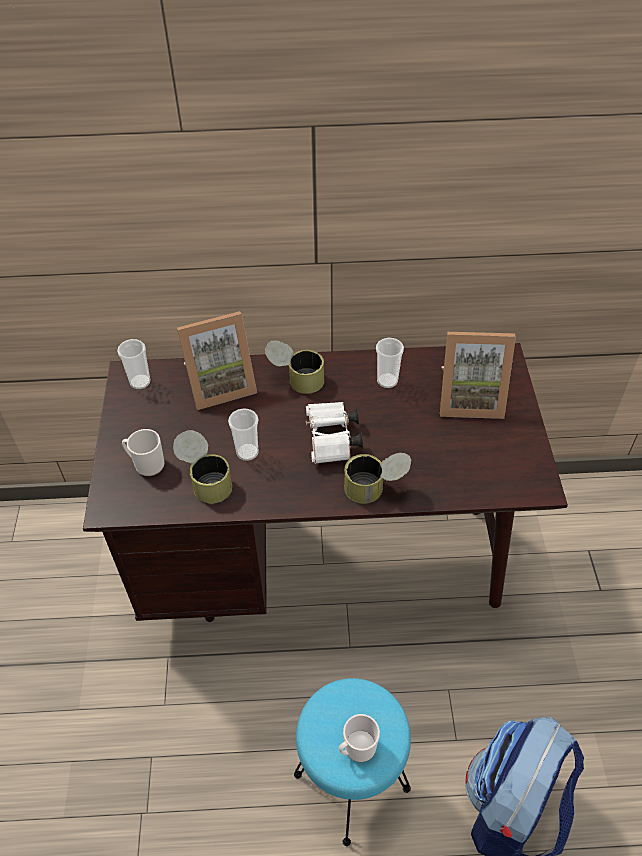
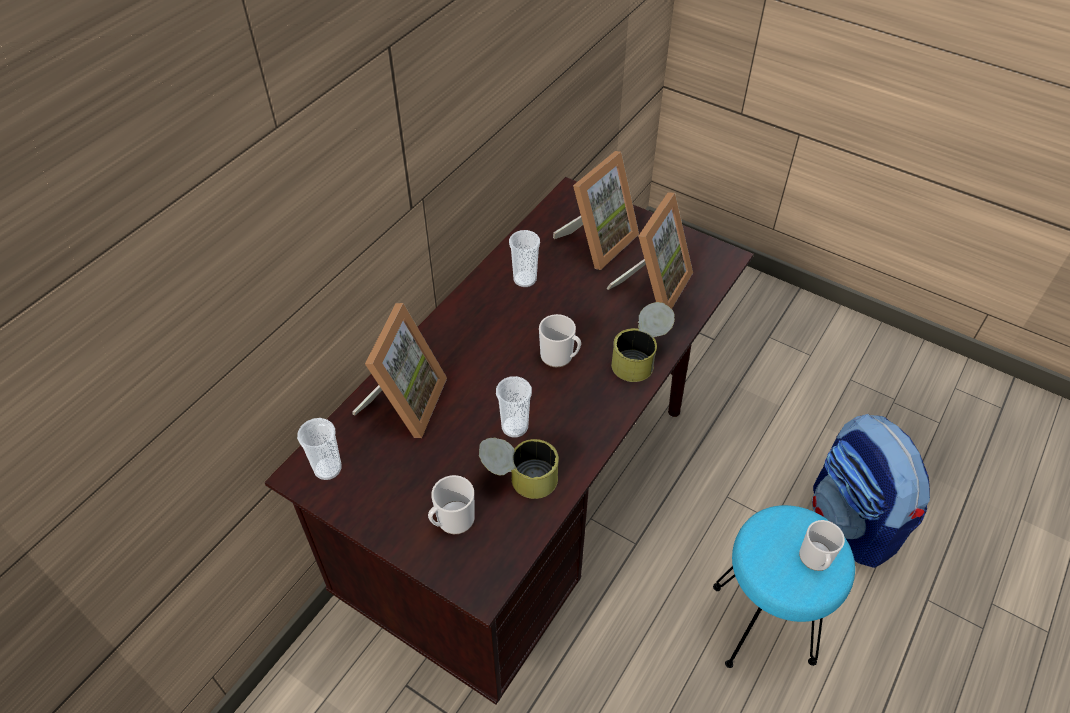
camera: 55 degrees left, 0 degrees up
can [265,340,324,394] -> none
white binoculars [306,402,363,464] -> mug [539,314,581,367]
none -> picture frame [607,193,693,309]

